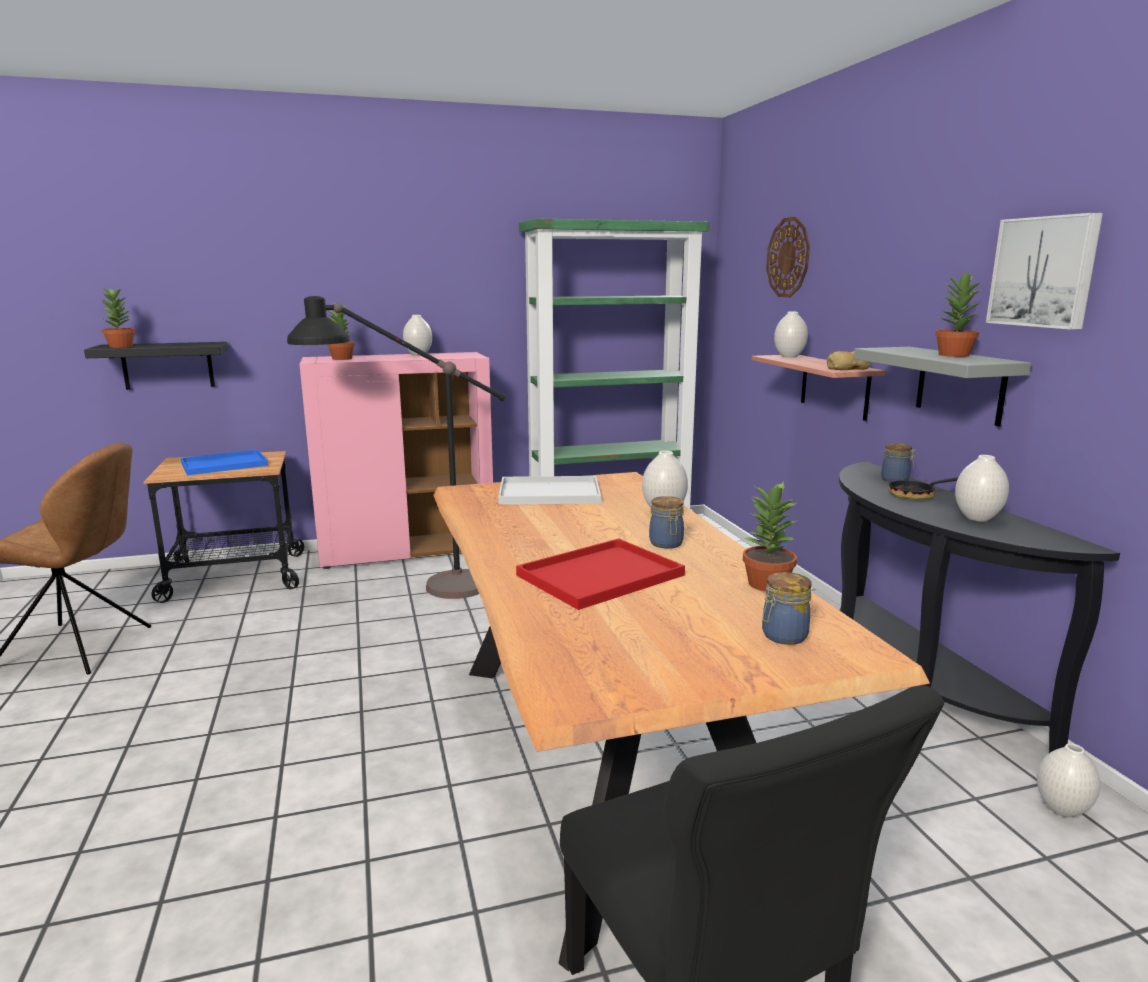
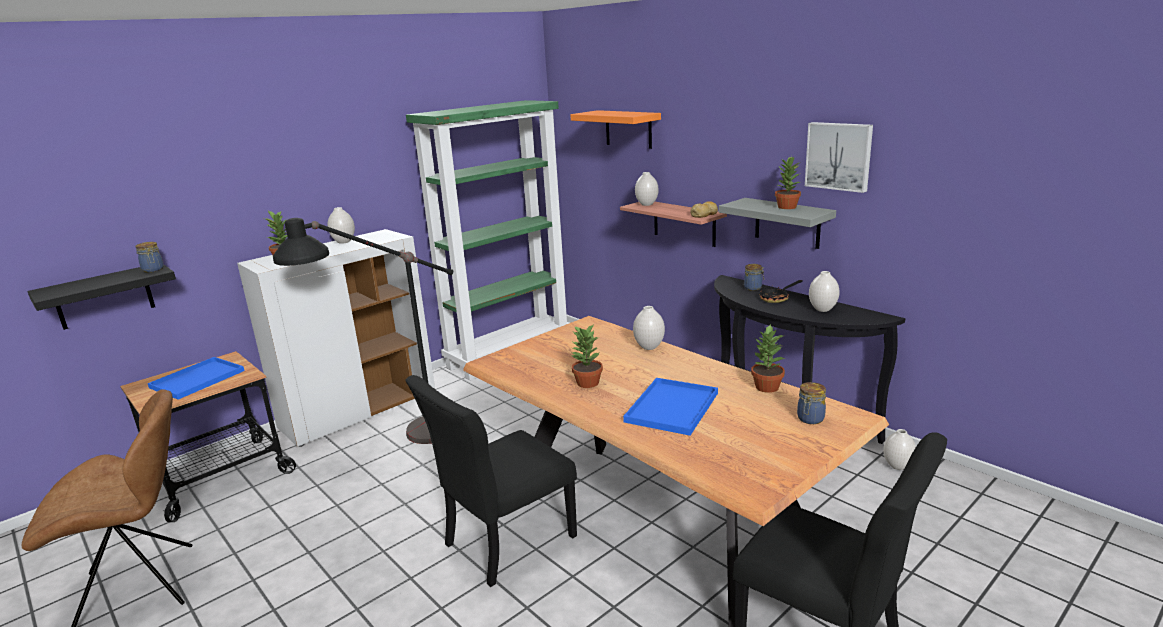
camera: 25 degrees left, 5 degrees up
potted plant [100,285,135,348] -> potted plant moved to [570,325,603,388]
pink cabinet [299,352,493,569] -> white cabinet [237,229,435,447]
white tray [498,476,601,505] -> none
red tray [516,539,685,610] -> blue tray [623,378,718,436]
jar [649,496,684,549] -> jar moved to [135,242,164,272]
wall clock [766,217,810,297] -> orange shelf [570,110,661,149]
none -> black chair [405,375,577,587]

